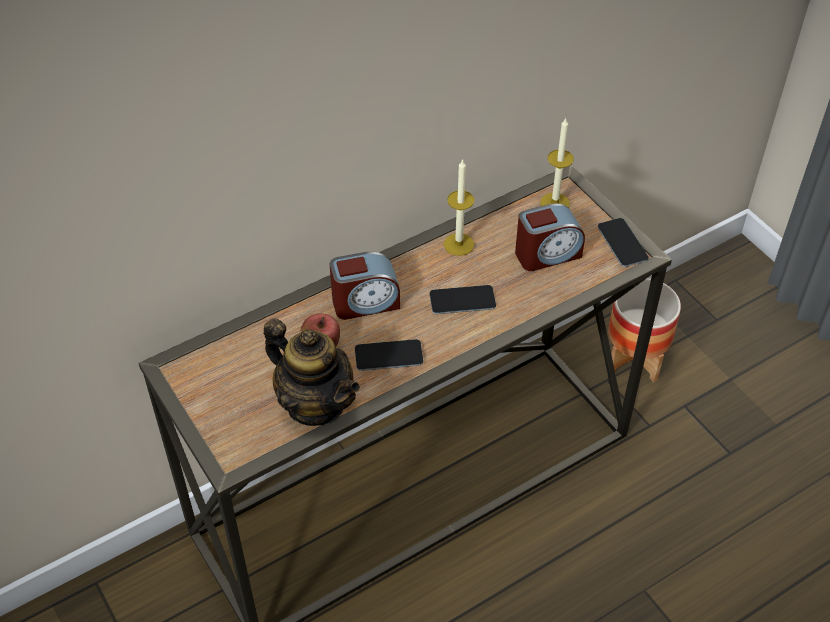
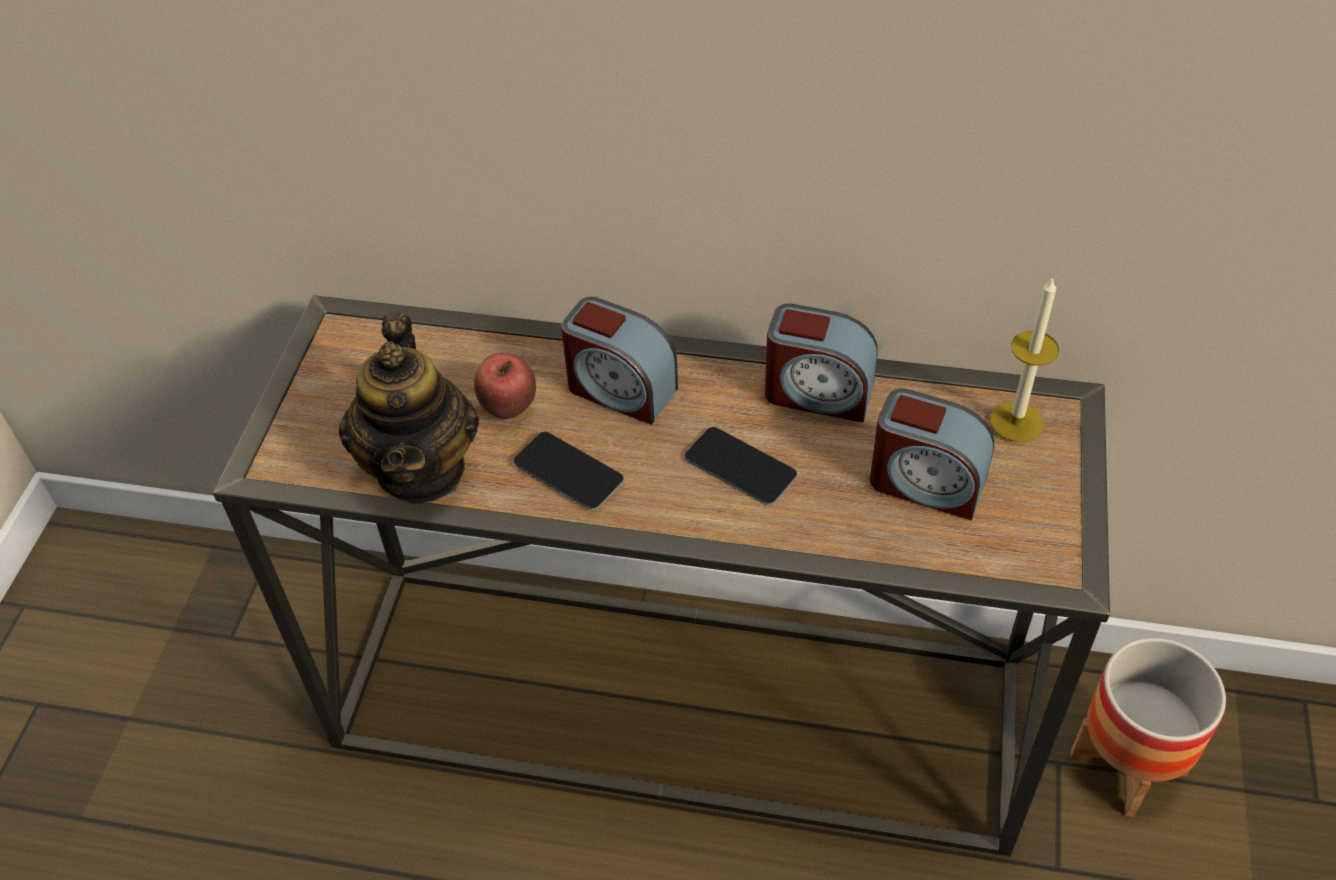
camera: 45 degrees right, 0 degrees up
candle [444,159,474,256] -> alarm clock [765,304,878,423]
phone [598,218,649,267] -> none

